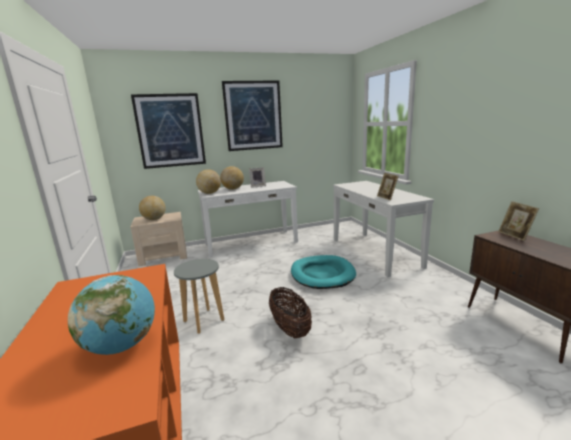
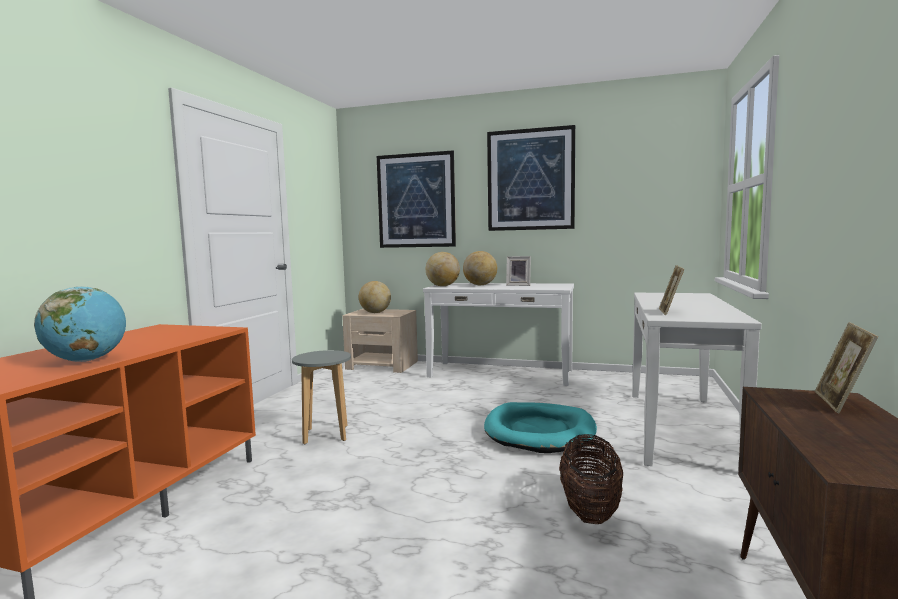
camera: 35 degrees right, 10 degrees down
basket [269,287,312,338] -> basket moved to [559,434,623,524]

